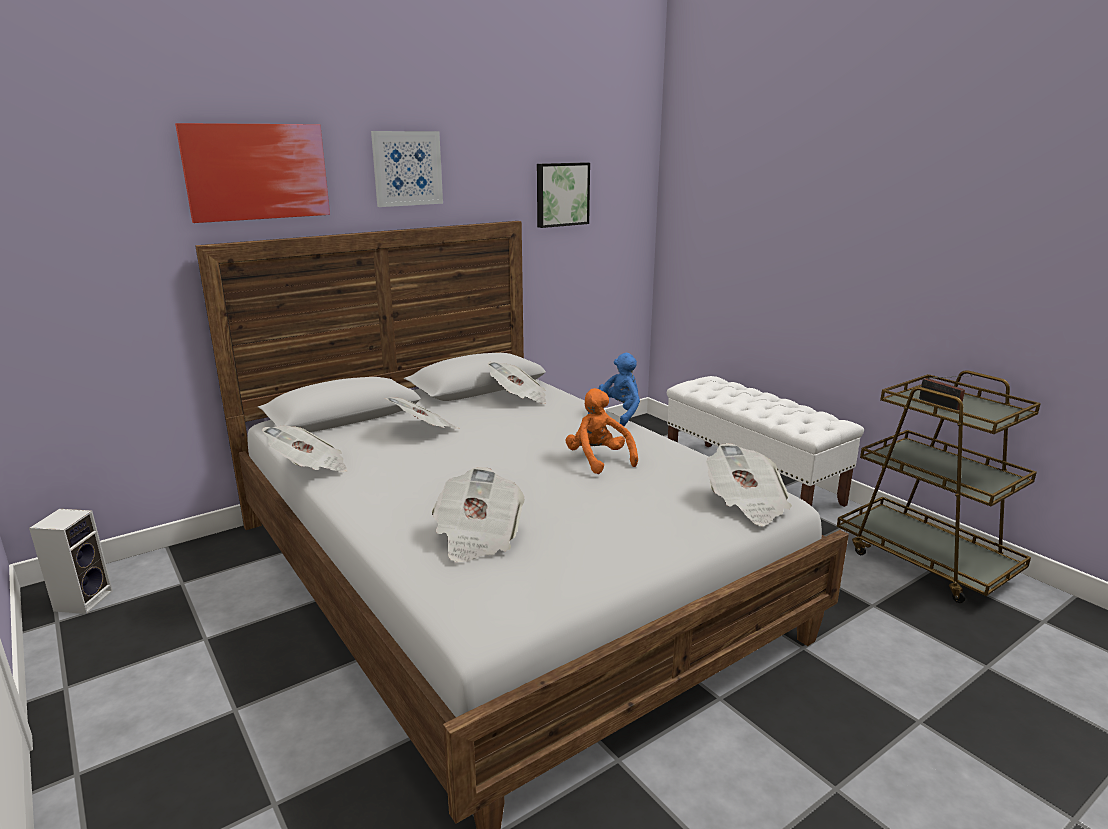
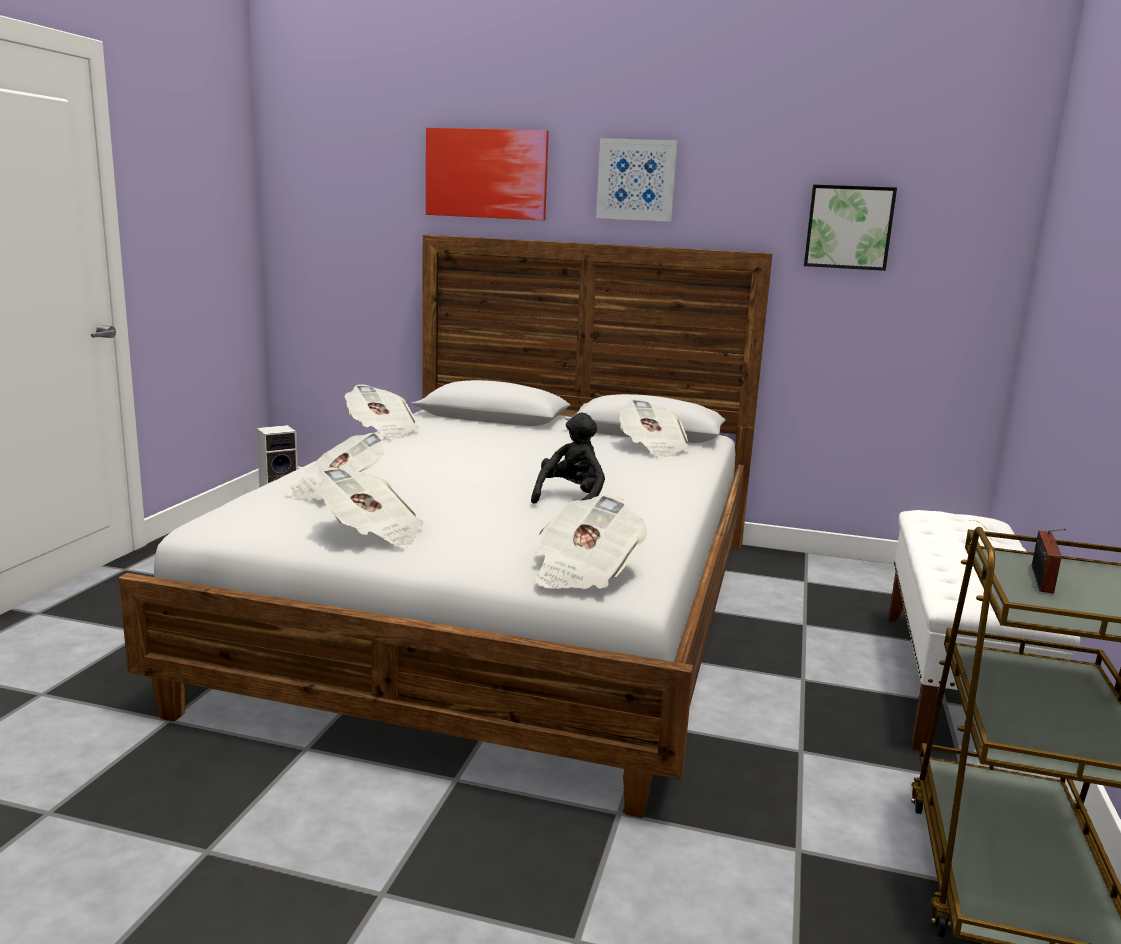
camera: 50 degrees right, 5 degrees down
newspaper [385,397,460,429] -> newspaper moved to [316,467,424,548]
orange plush toy [565,388,638,474] -> black plush toy [531,413,605,504]
blue plush toy [588,353,640,426] -> none

